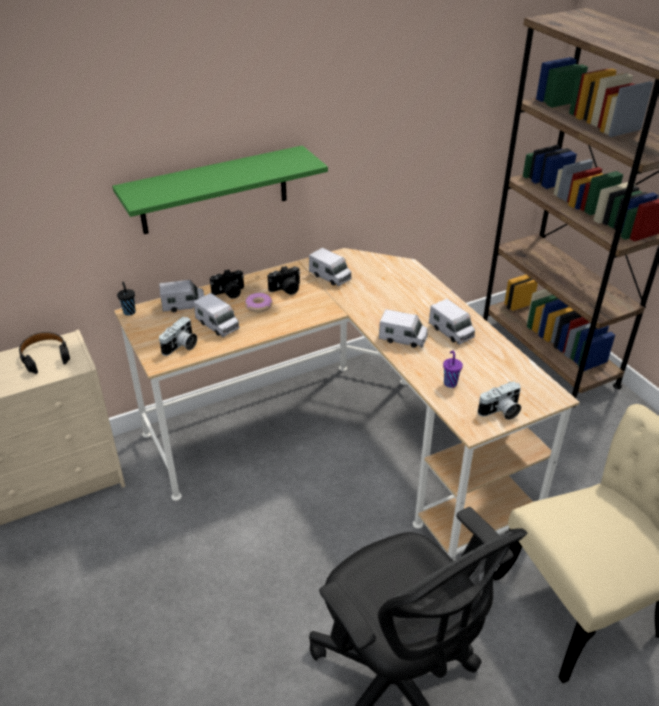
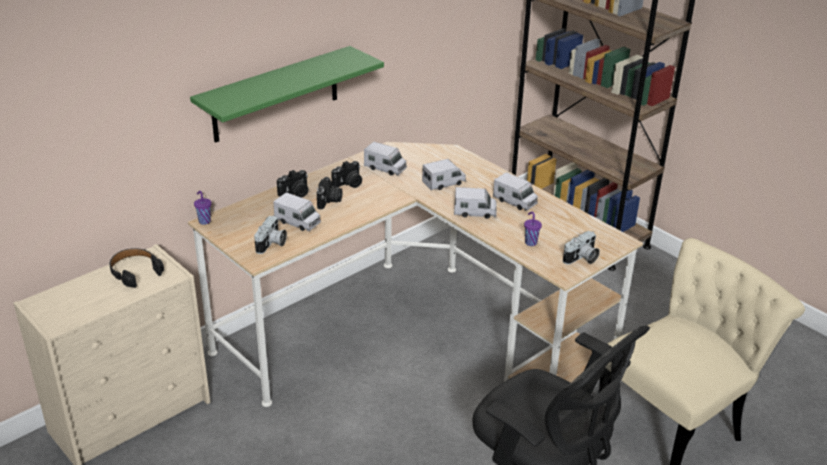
camera: 15 degrees left, 5 degrees down
black cup [117,282,136,316] -> purple cup [194,191,211,225]
toy truck [159,280,205,313] -> toy truck moved to [422,159,466,191]
donut [245,293,272,312] -> camera [316,177,342,209]

